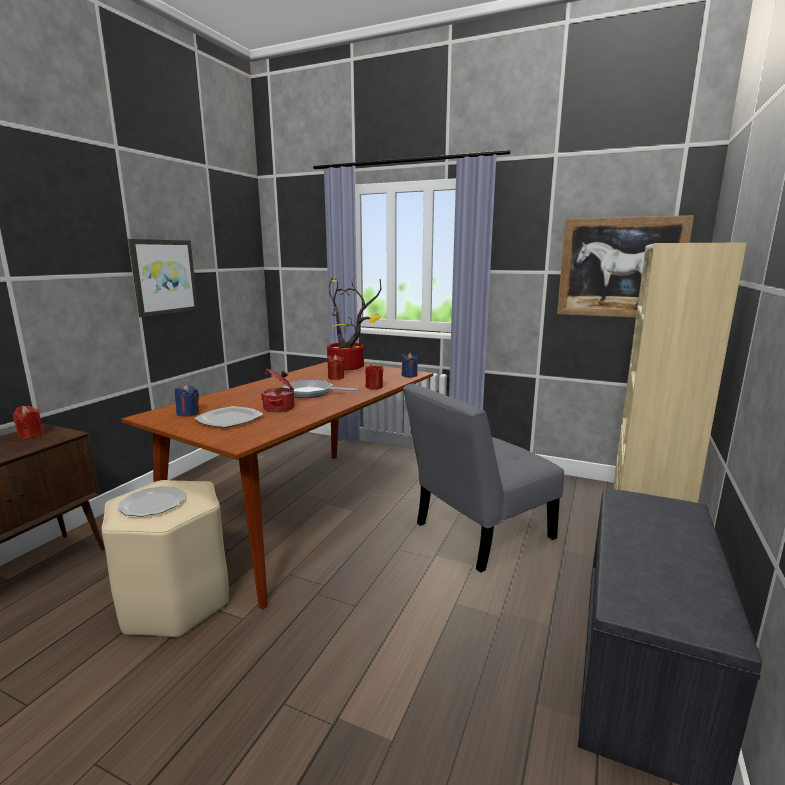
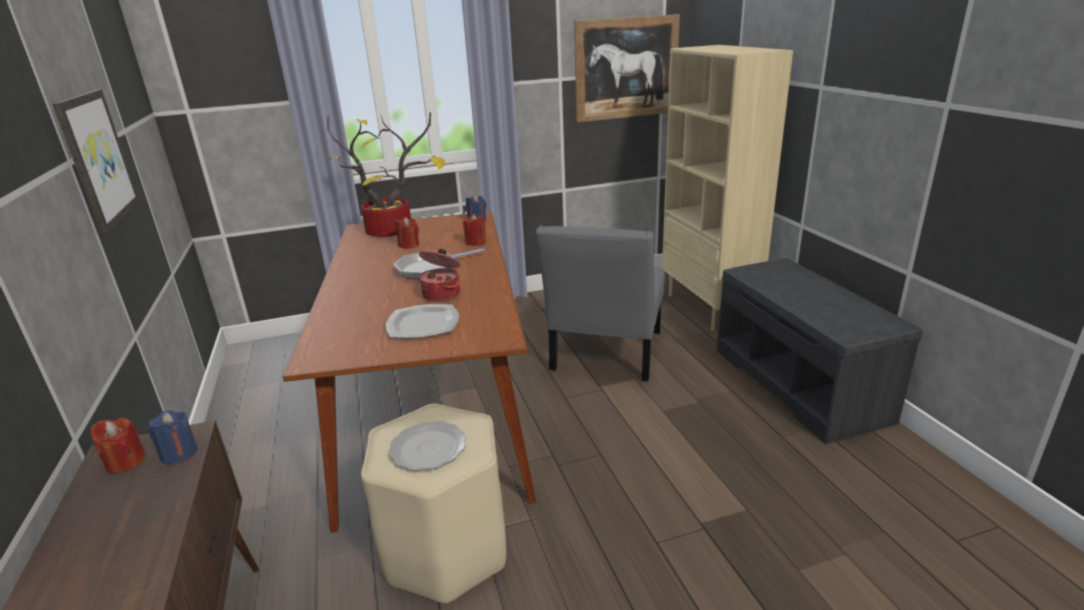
camera: 40 degrees left, 10 degrees up
blue candle [175,384,199,417] -> blue candle moved to [148,410,198,465]

